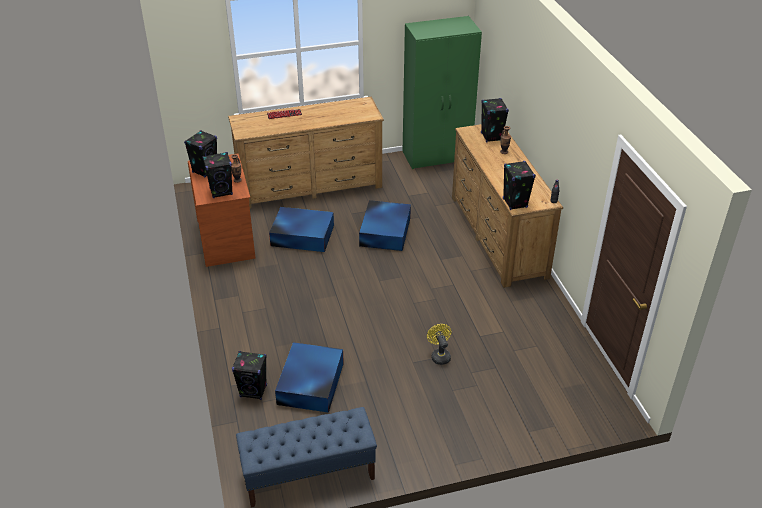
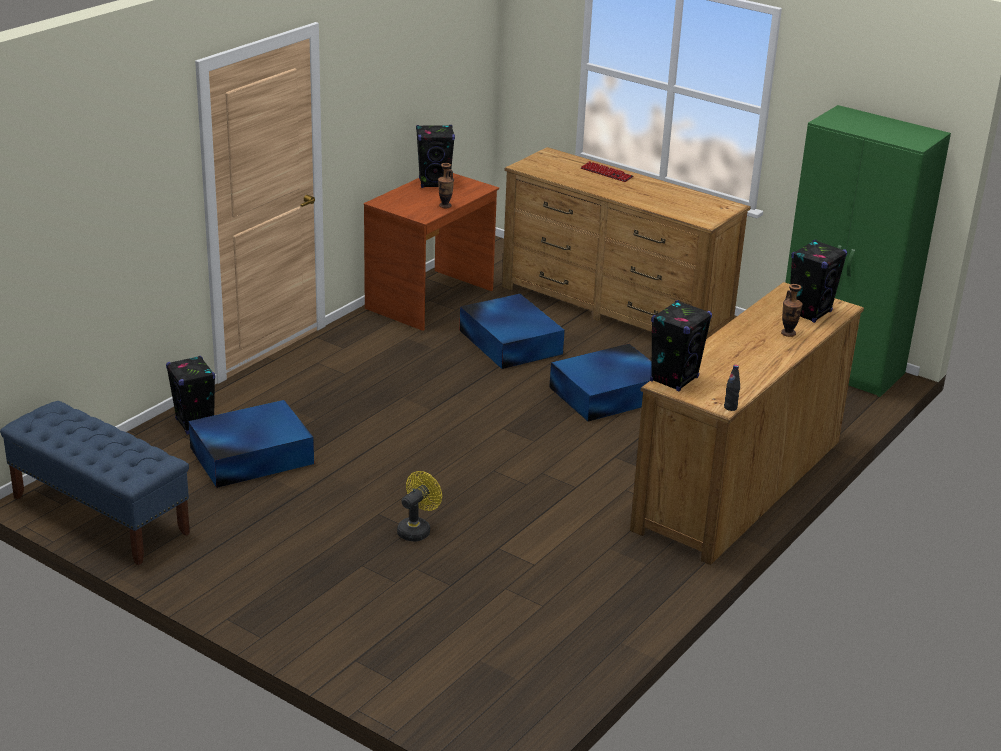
camera: 50 degrees right, 10 degrees down
black speaker [202,152,233,198] -> none

